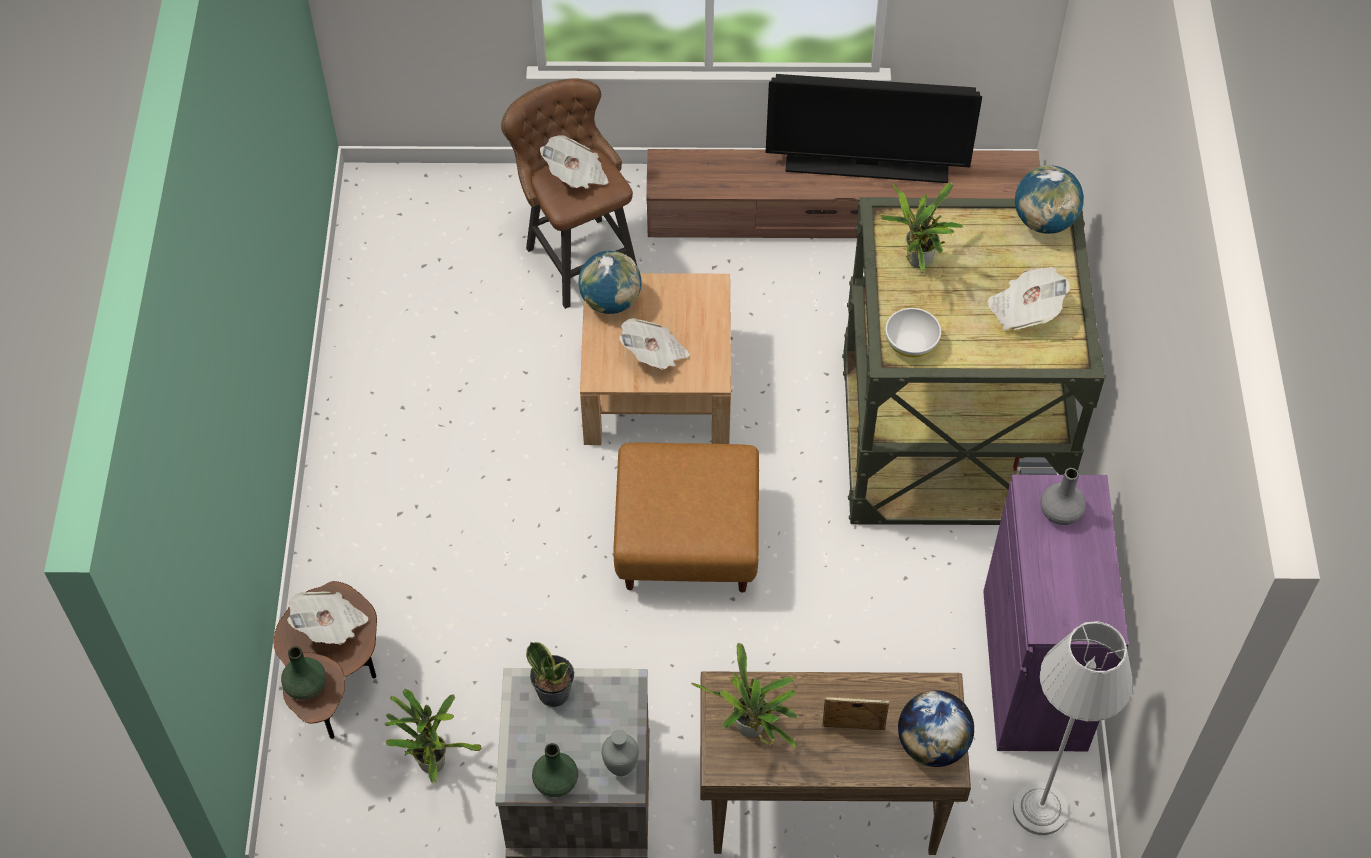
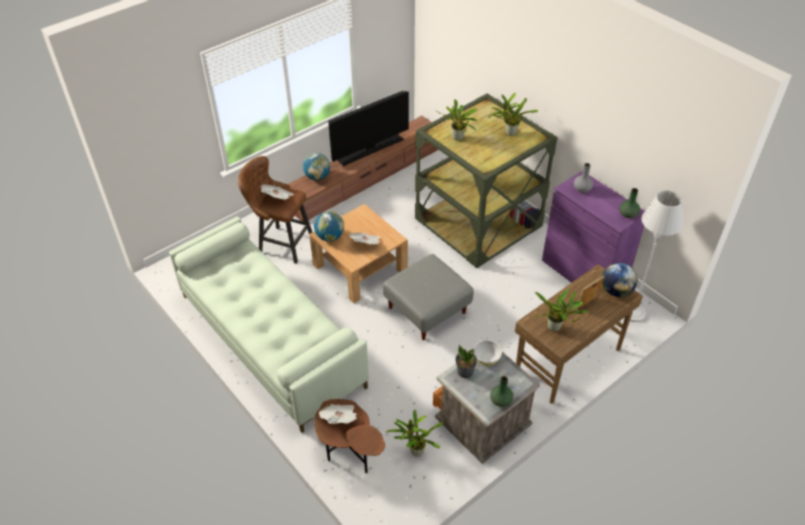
camera: 40 degrees left, 10 degrees down
green vase [281,646,326,700] -> green vase moved to [619,188,640,218]
grey vase [602,730,639,776] -> none
brown ottoman [613,442,759,593] -> grey ottoman [383,254,474,340]
white bowl [885,308,941,358] -> white bowl moved to [474,340,502,365]
newspaper [987,267,1070,331] -> potted plant [488,93,538,136]
globe [1015,165,1084,234] -> globe moved to [303,153,330,180]
none -> white sofa [169,217,369,433]

